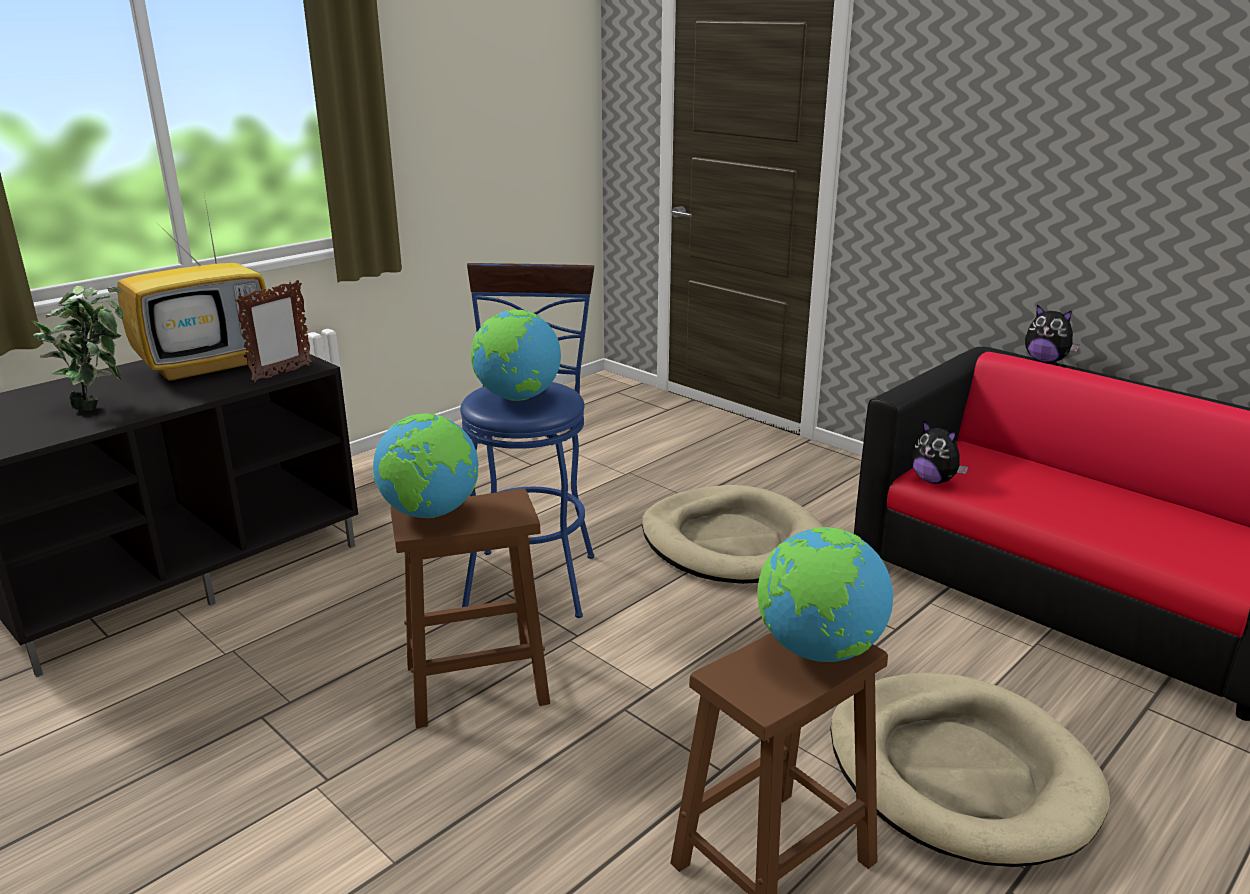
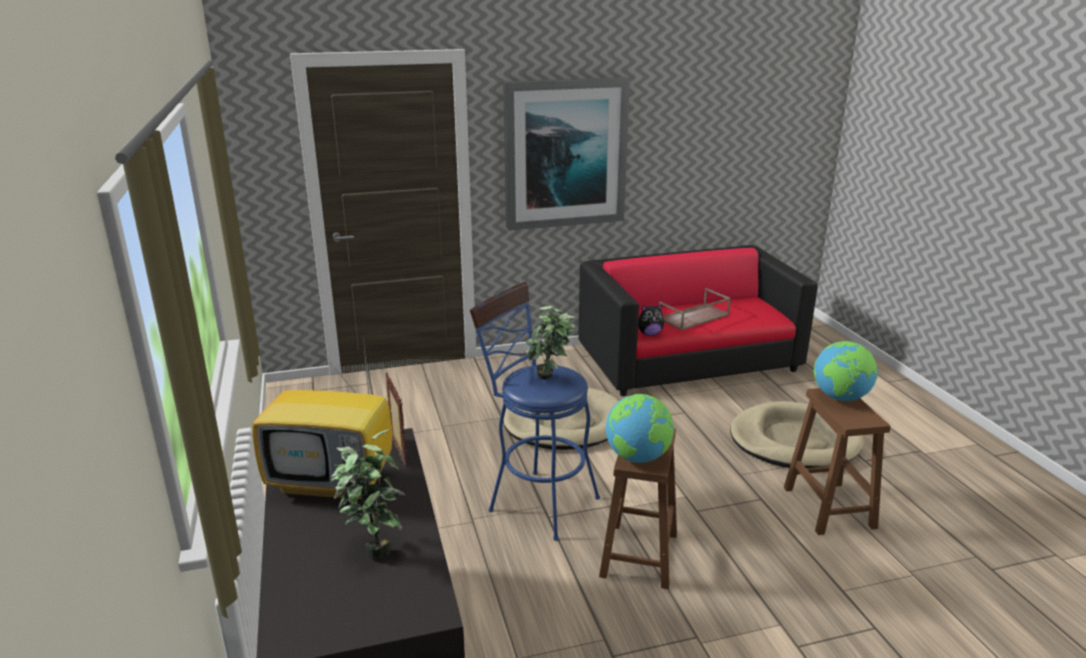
camera: 60 degrees left, 0 degrees up
television [117,200,267,383] -> television turned 105 degrees clockwise [252,339,392,501]
globe [471,310,561,401] -> potted plant [525,306,576,380]
plush toy [1025,304,1080,363] -> none
none -> picture [503,77,630,230]
none -> brown tray [659,288,731,330]

